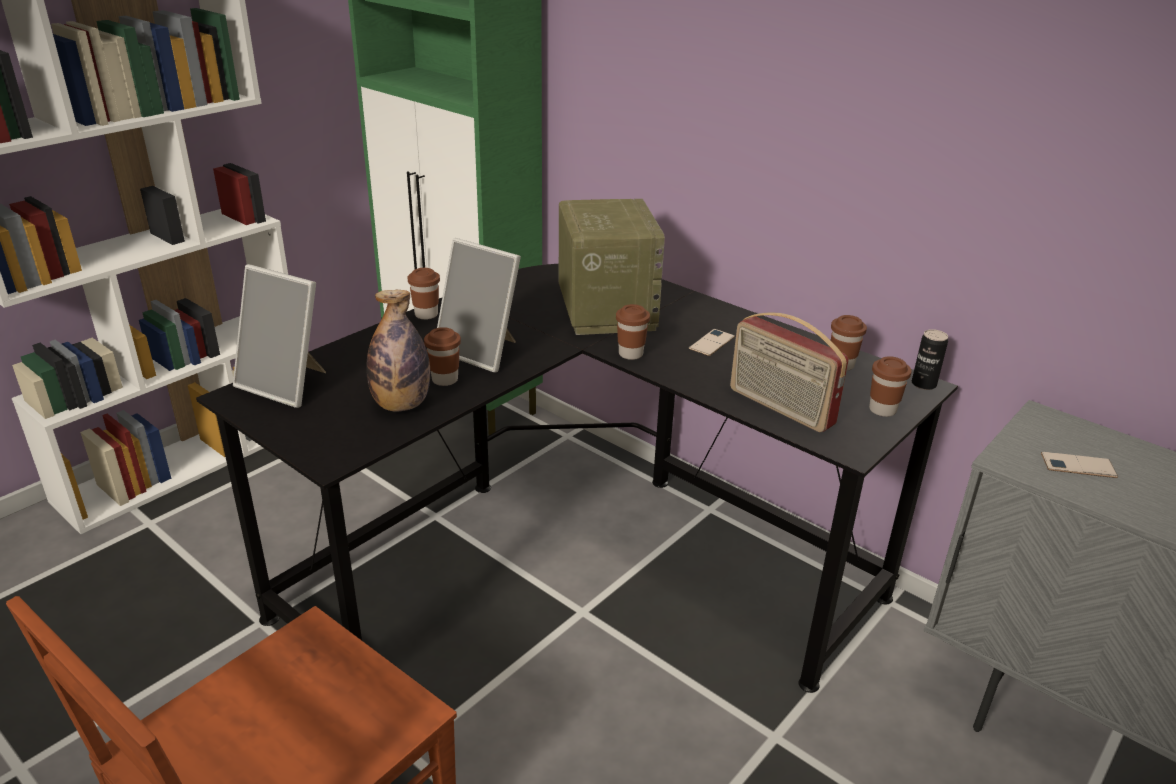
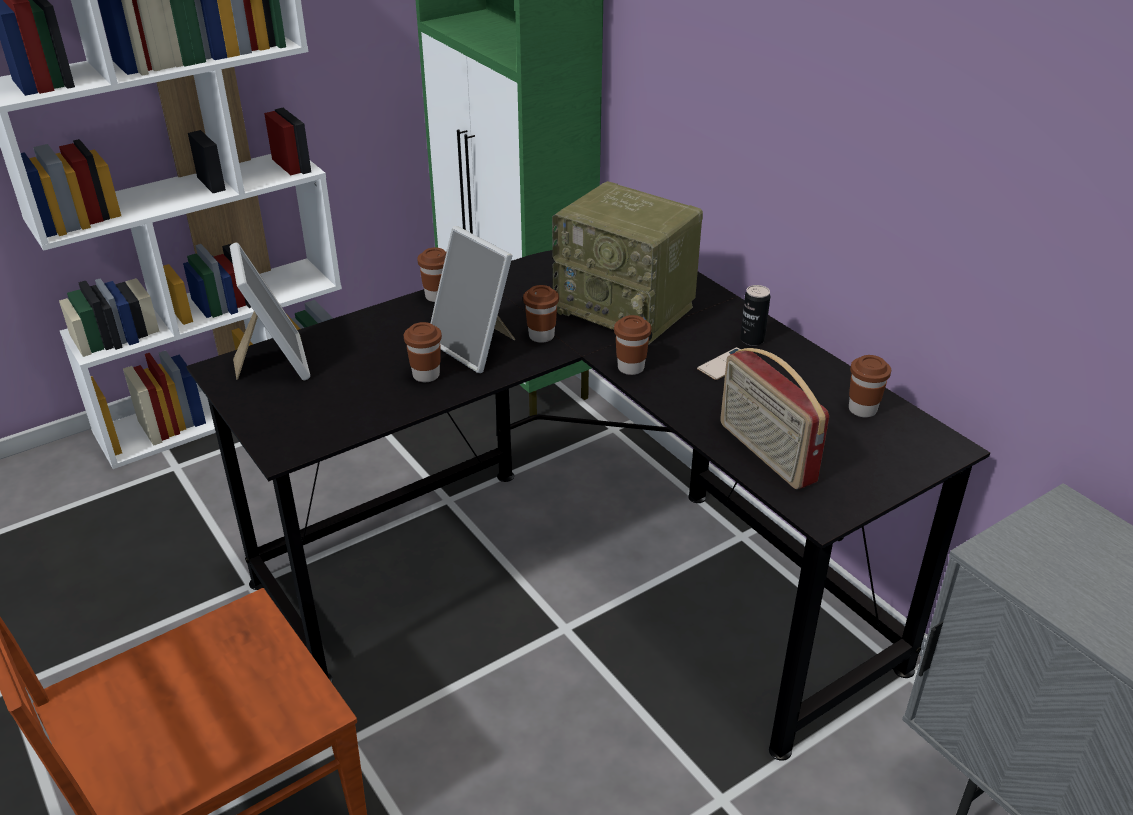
camera: 15 degrees right, 5 degrees up
picture frame [233,264,326,408] -> picture frame turned 150 degrees counterclockwise [230,242,310,381]
bottle [366,290,430,411] -> none
radio [559,199,665,335] -> radio turned 120 degrees clockwise [552,181,703,345]
brown cup [869,356,912,417] -> brown cup moved to [523,285,559,343]
can [912,329,948,390] -> can moved to [740,285,770,346]
phone [1041,452,1118,478] -> none

